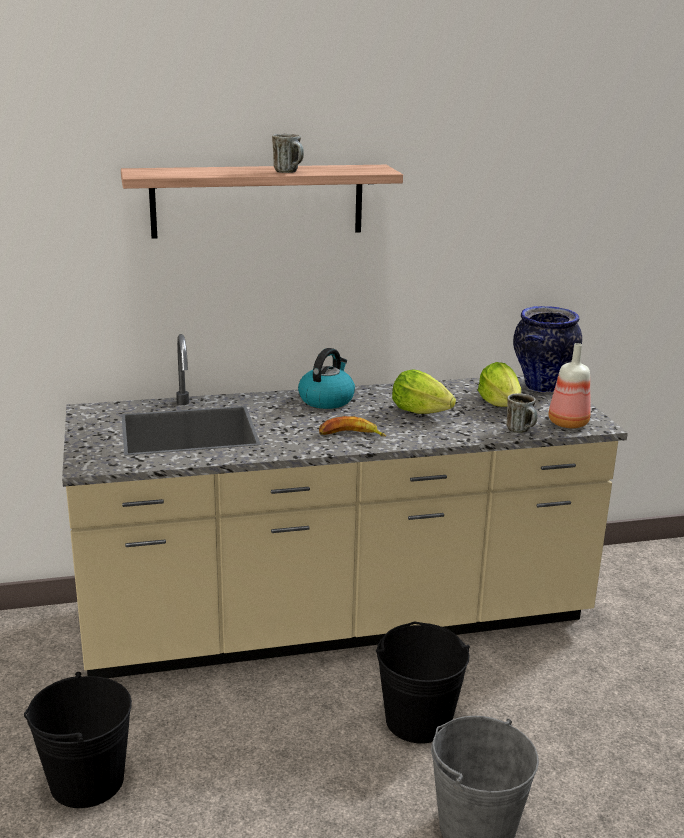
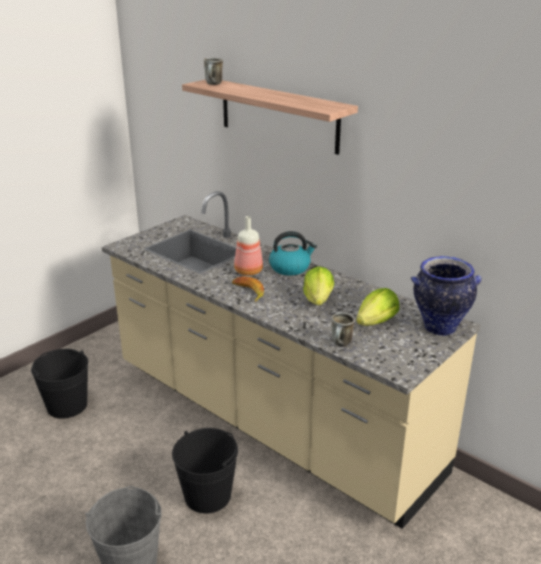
camera: 55 degrees right, 5 degrees up
mug [272,134,304,173] -> mug moved to [204,58,223,85]
bottle [548,343,591,428] -> bottle moved to [234,216,263,276]

